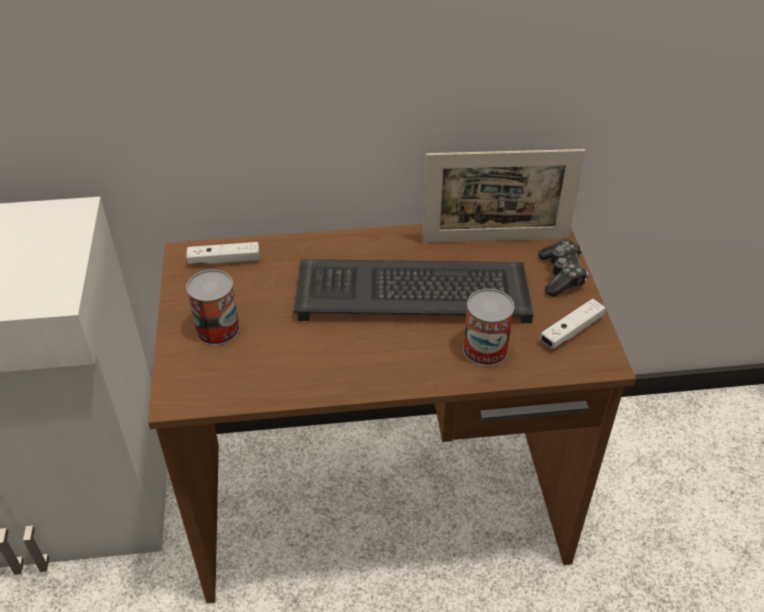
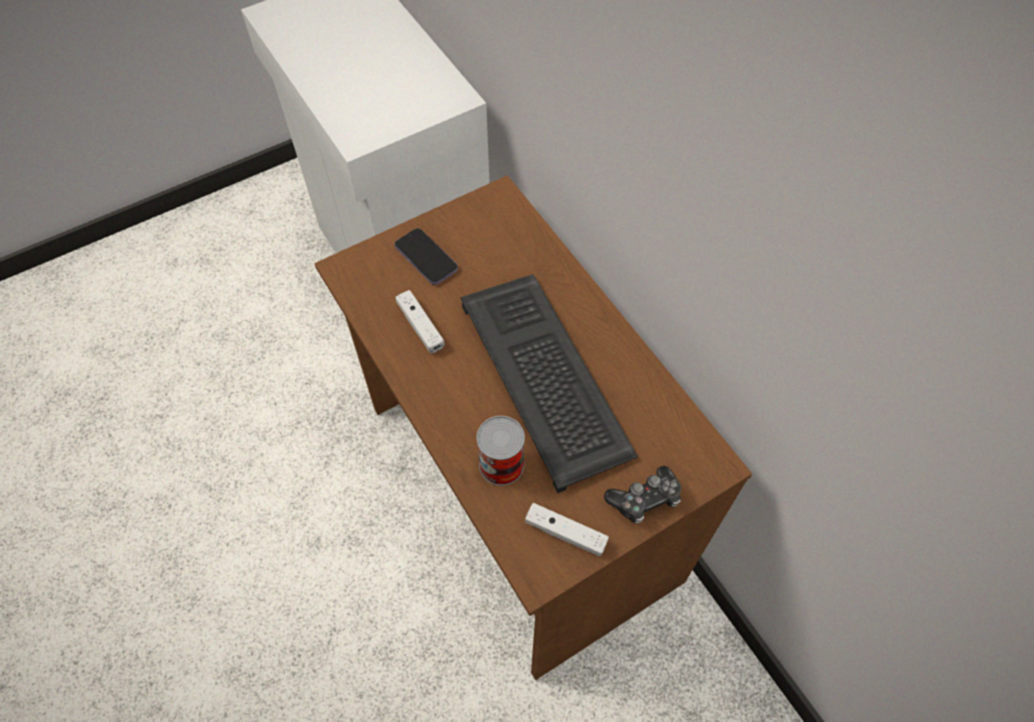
camera: 65 degrees right, 15 degrees up
white game controller [186,242,260,264] -> white game controller moved to [395,290,444,353]
can [186,269,240,345] -> phone [395,228,458,285]
picture frame [422,149,585,243] -> none

